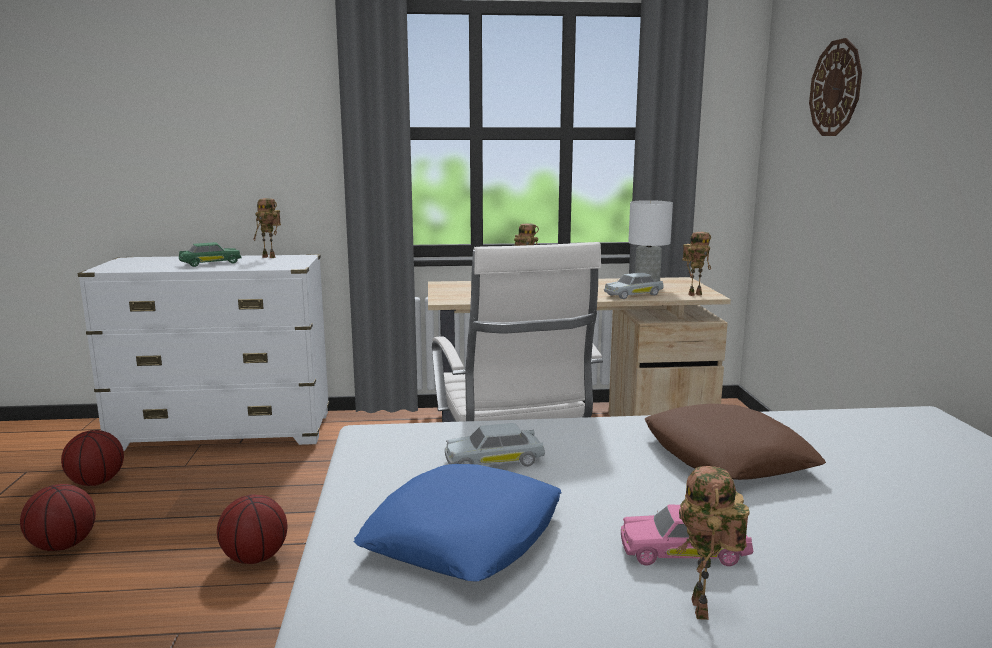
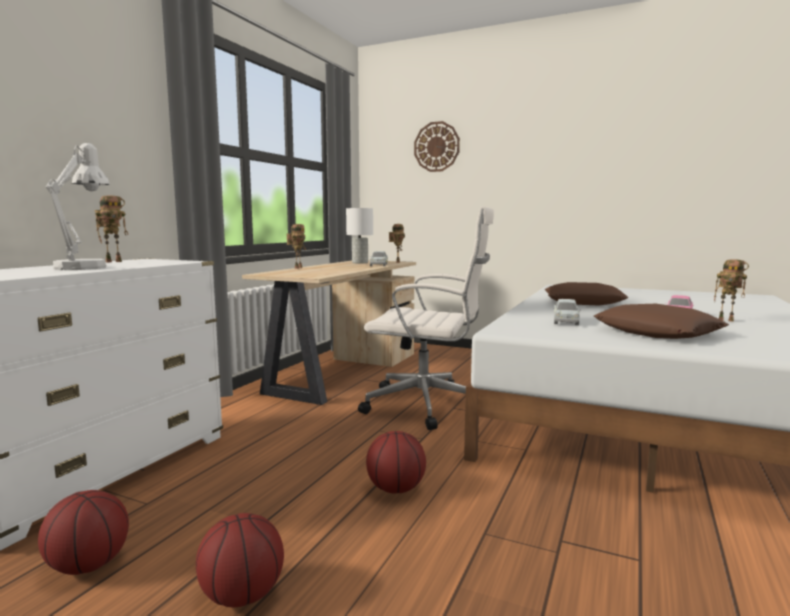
camera: 60 degrees left, 5 degrees down
green toy car [179,242,241,267] -> white table lamp [46,143,110,270]
blue pillow [354,464,561,582] -> brown pillow [594,304,729,339]

